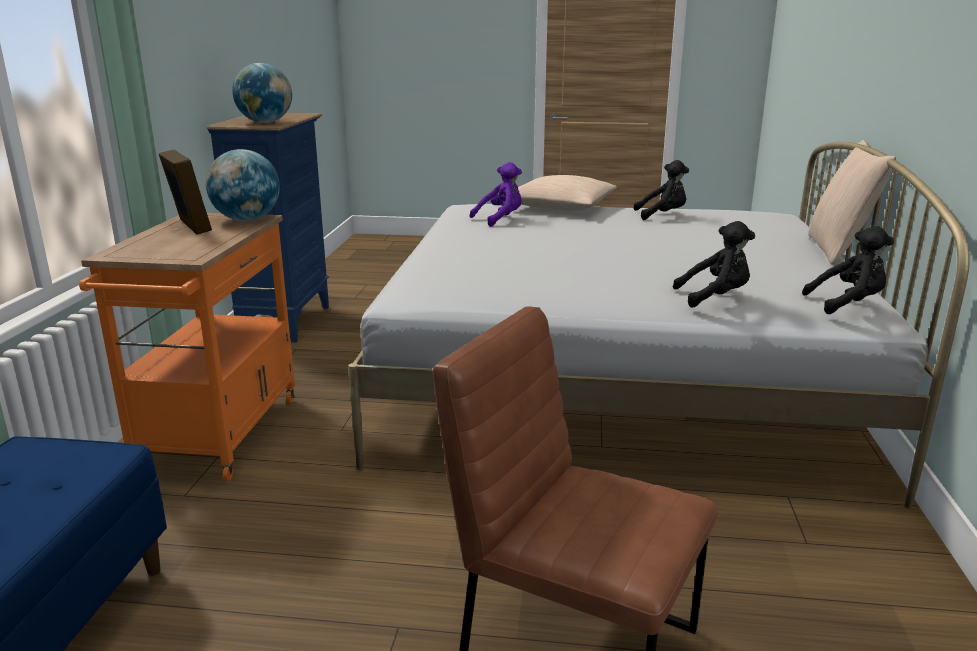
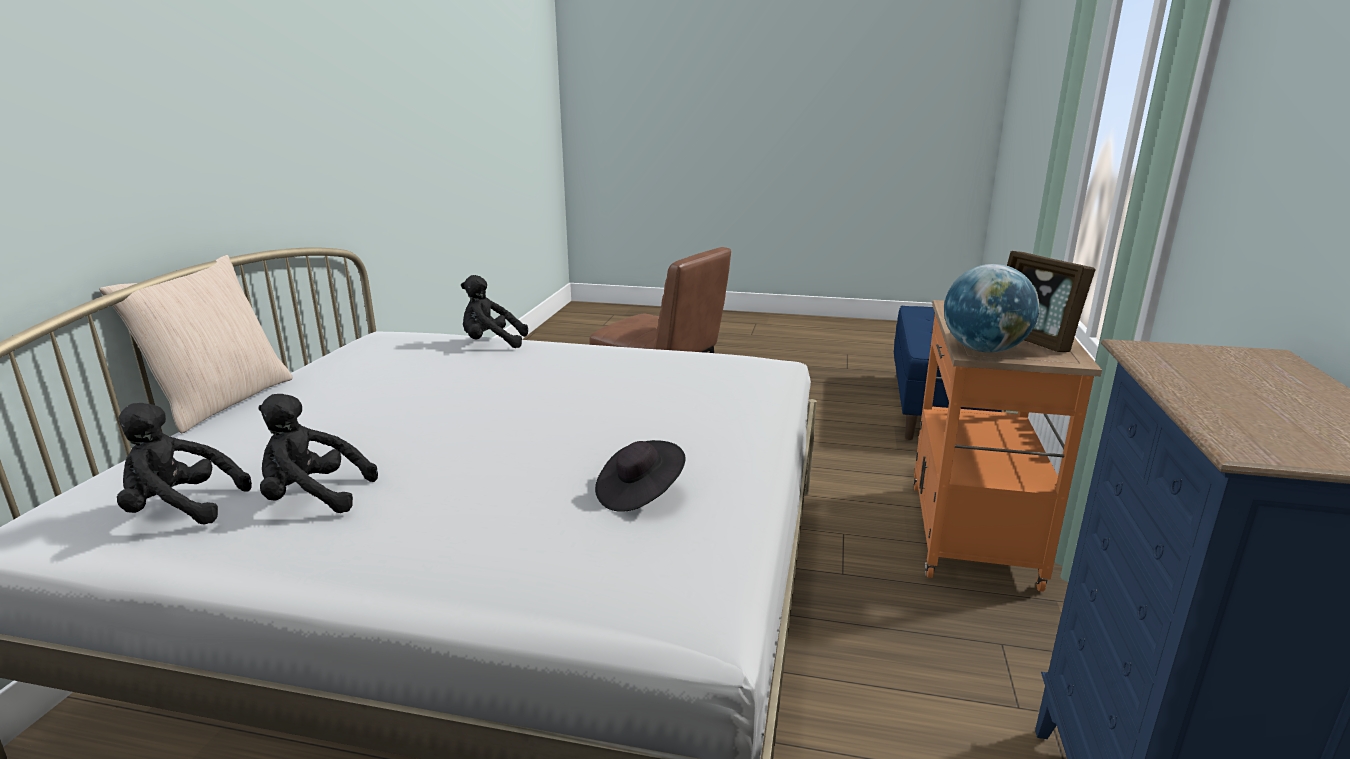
camera: 175 degrees left, 0 degrees up
globe [232,63,292,123] -> none
purple plush toy [470,162,522,227] -> black hat [595,440,686,512]
beige pillow [518,175,617,211] -> none
black plush toy [802,226,894,314] -> black plush toy moved to [117,403,252,525]

